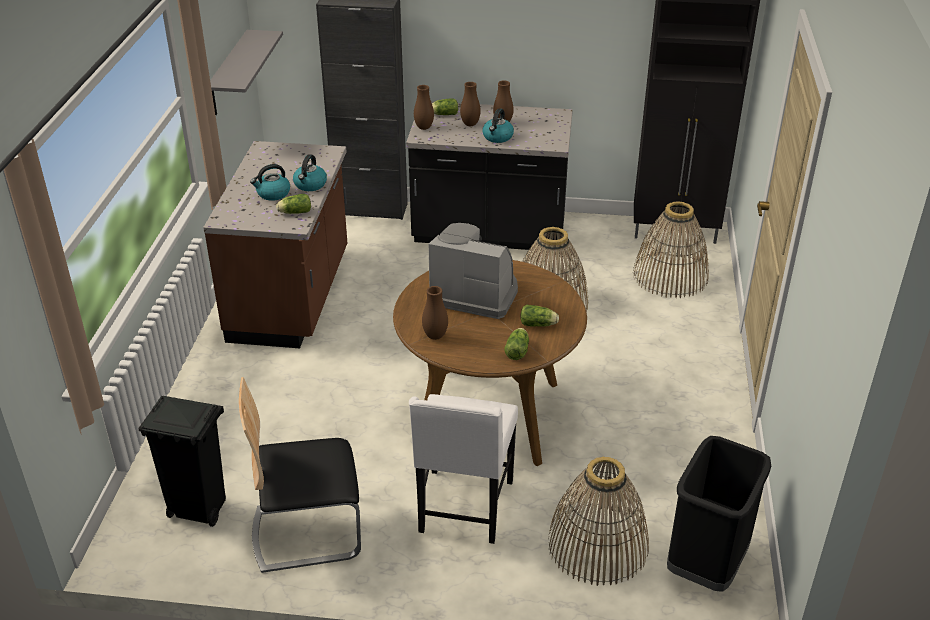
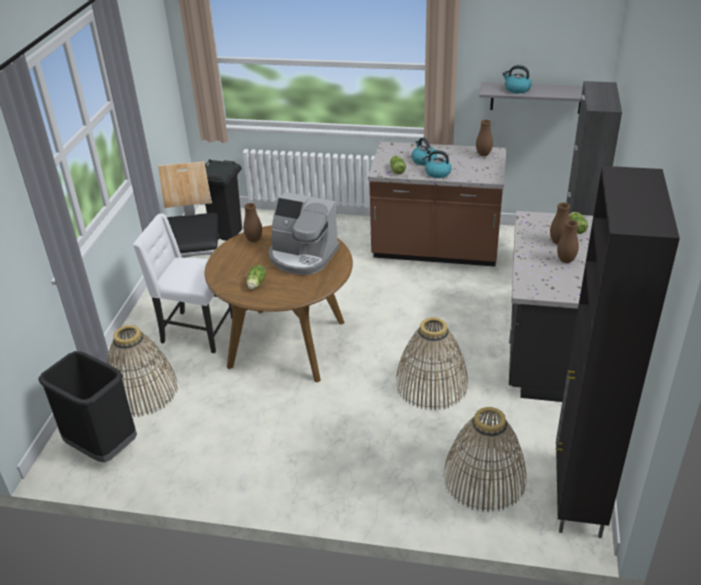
camera: 95 degrees right, 0 degrees up
brown vase [414,85,434,130] -> brown vase moved to [476,119,493,156]
coffee machine [429,223,518,319] -> coffee machine turned 90 degrees clockwise [269,192,339,275]
kettle [482,108,514,143] -> kettle moved to [502,65,532,94]
lettuce [504,328,529,360] -> none

